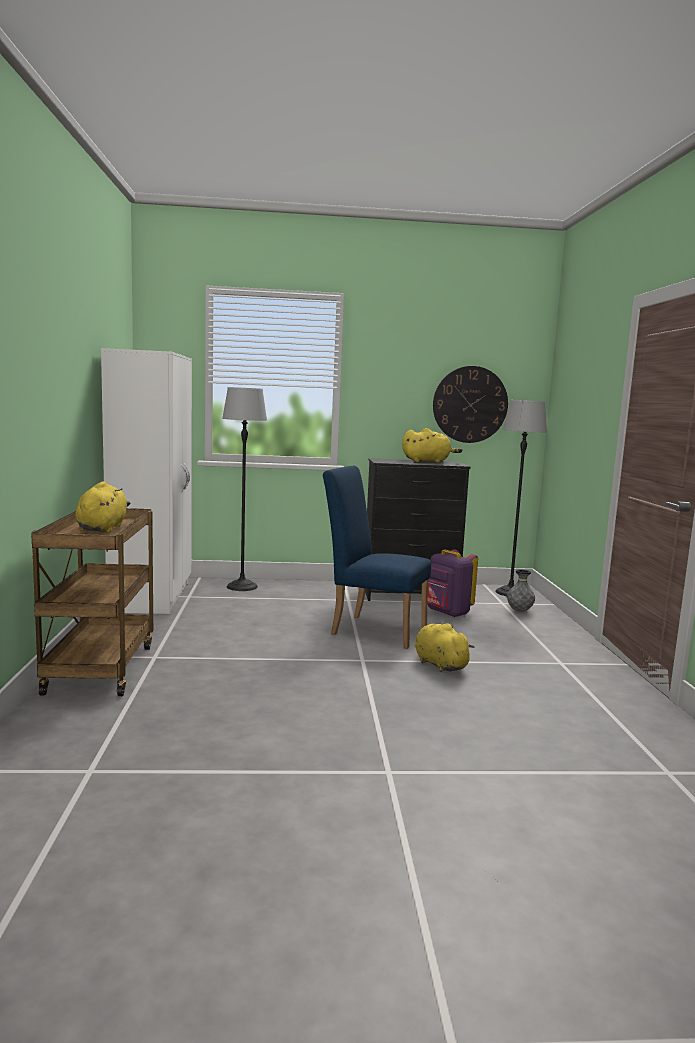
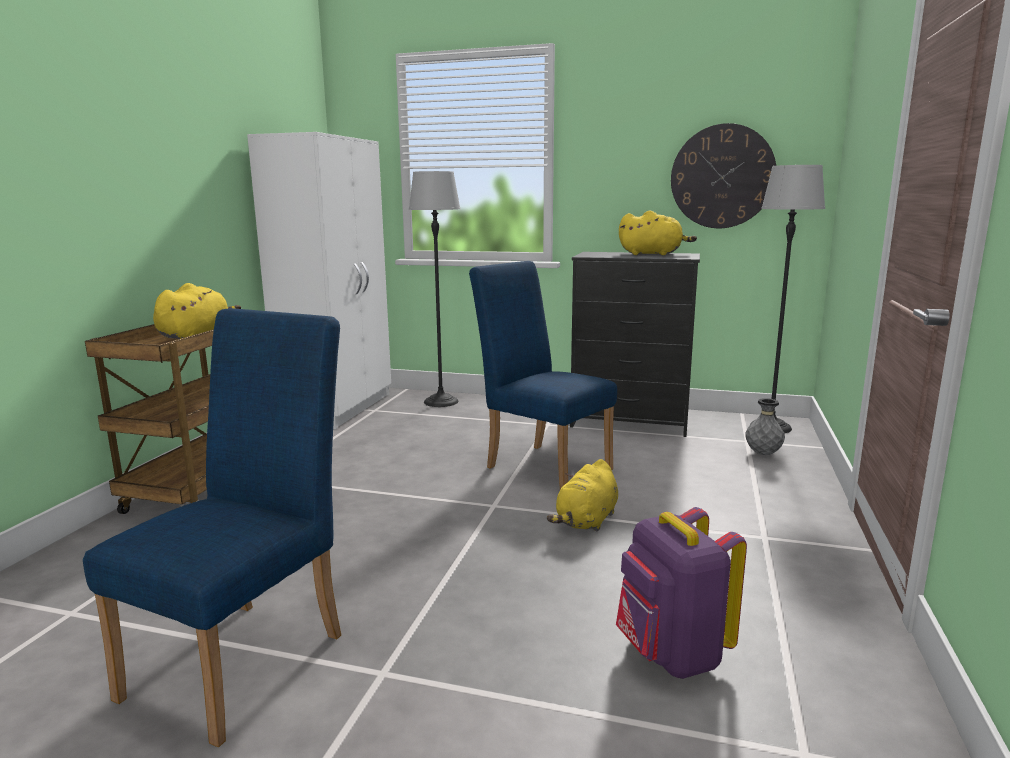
camera: 20 degrees right, 5 degrees up
yellow plush toy [415,623,474,672] -> yellow plush toy turned 135 degrees counterclockwise [547,459,618,532]
purple backpack [427,549,478,618] -> purple backpack moved to [616,507,747,679]
none -> blue chair [83,308,341,747]

